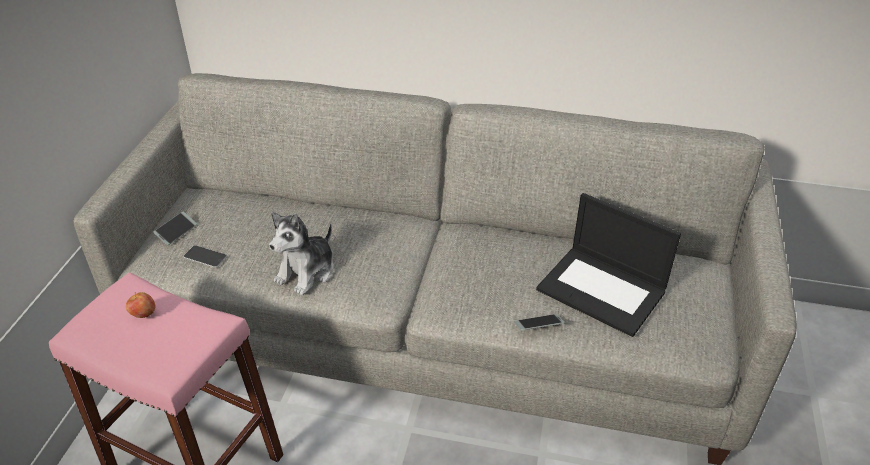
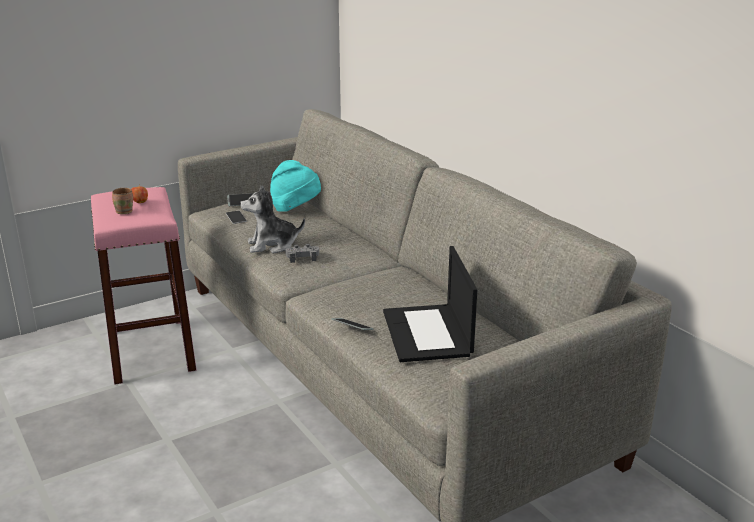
camera: 45 degrees right, 15 degrees down
none -> brown mug [112,188,133,214]
none -> turquoise hat [270,160,321,212]
none -> grey game controller [285,244,319,263]

